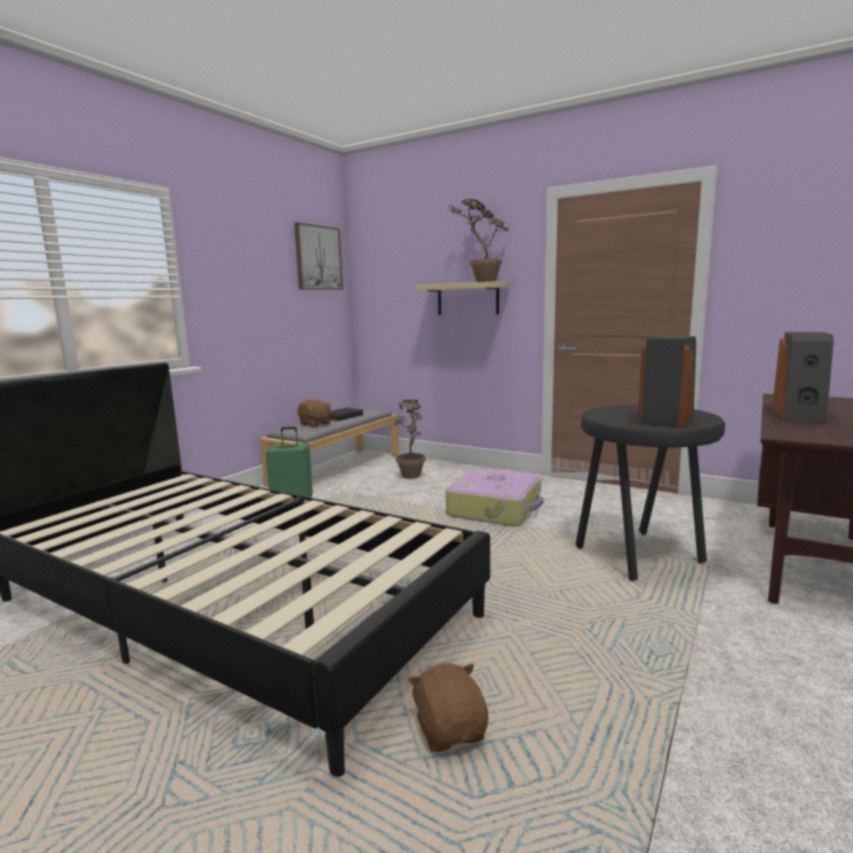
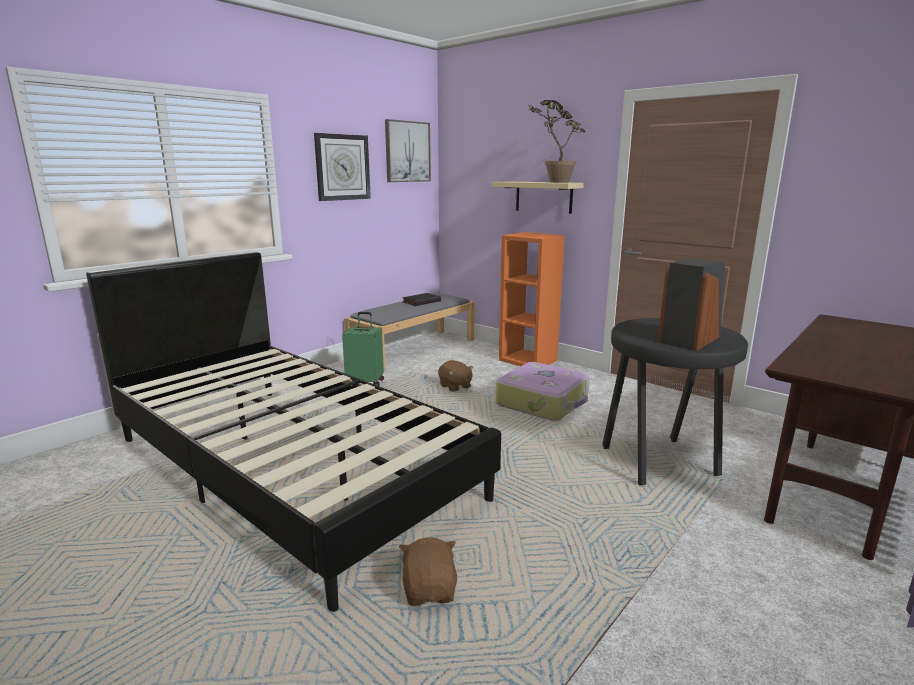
camera: 10 degrees right, 5 degrees up
brown plush toy [298,399,332,427] -> brown plush toy moved to [438,360,473,392]
potted plant [394,399,426,479] -> none
speaker [772,332,834,424] -> none
none -> wall clock [314,133,371,201]
none -> orange bookcase [499,232,565,366]

